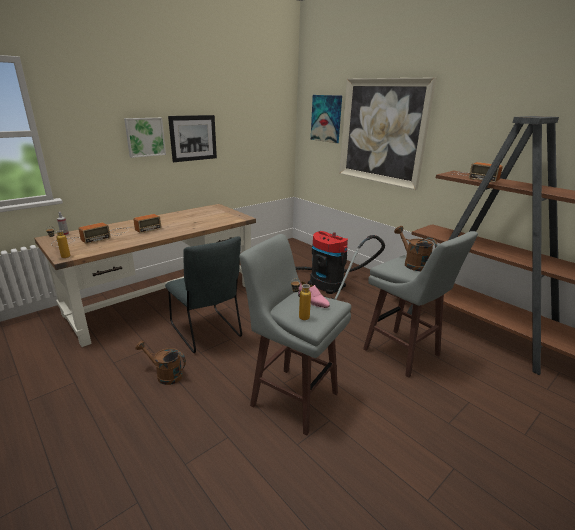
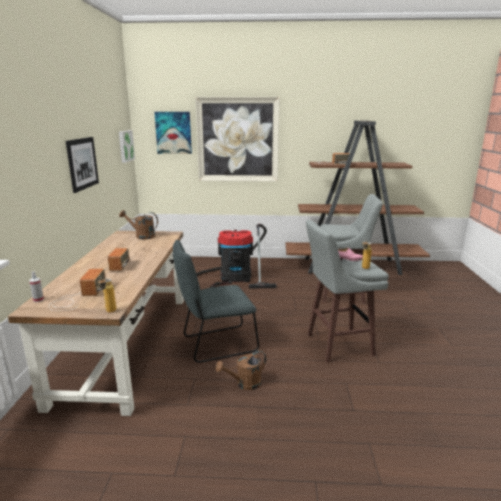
camera: 45 degrees left, 5 degrees down
picture [124,118,166,158] -> picture moved to [119,130,135,163]
grey chair [165,236,242,353] -> grey chair turned 150 degrees clockwise [173,240,259,363]
brown watering can [394,226,438,271] -> brown watering can moved to [119,210,158,239]

